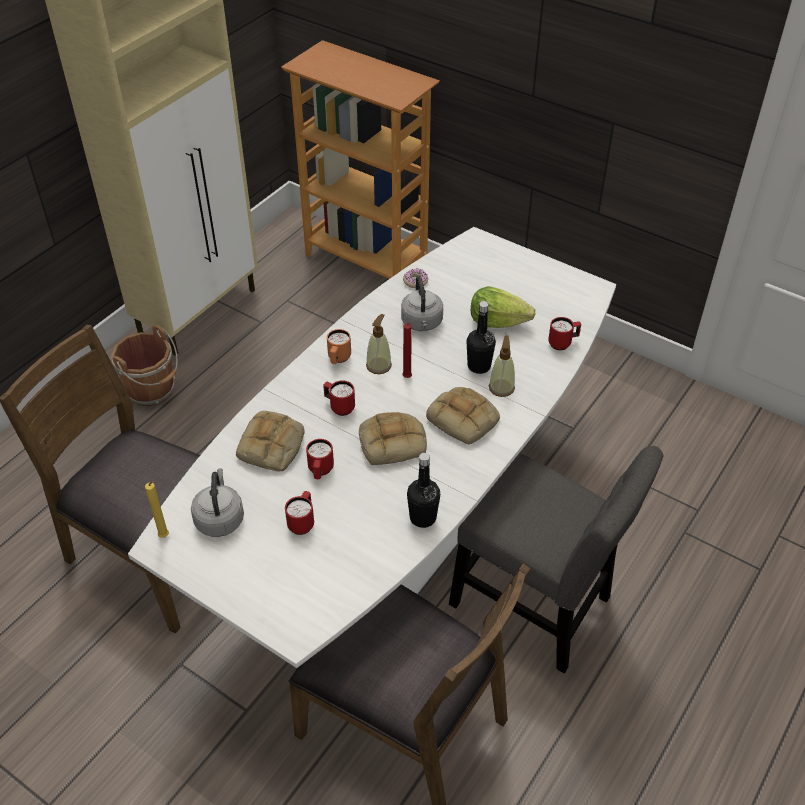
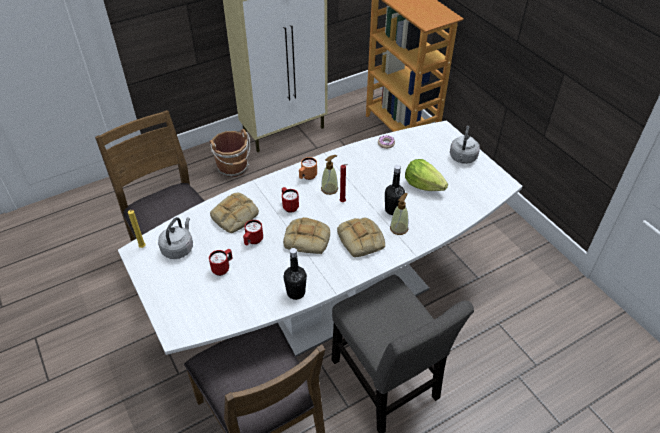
camera: 25 degrees right, 0 degrees up
grey kettle [401,276,443,331] -> grey kettle moved to [450,126,480,164]
red mug [548,317,581,350] -> none

